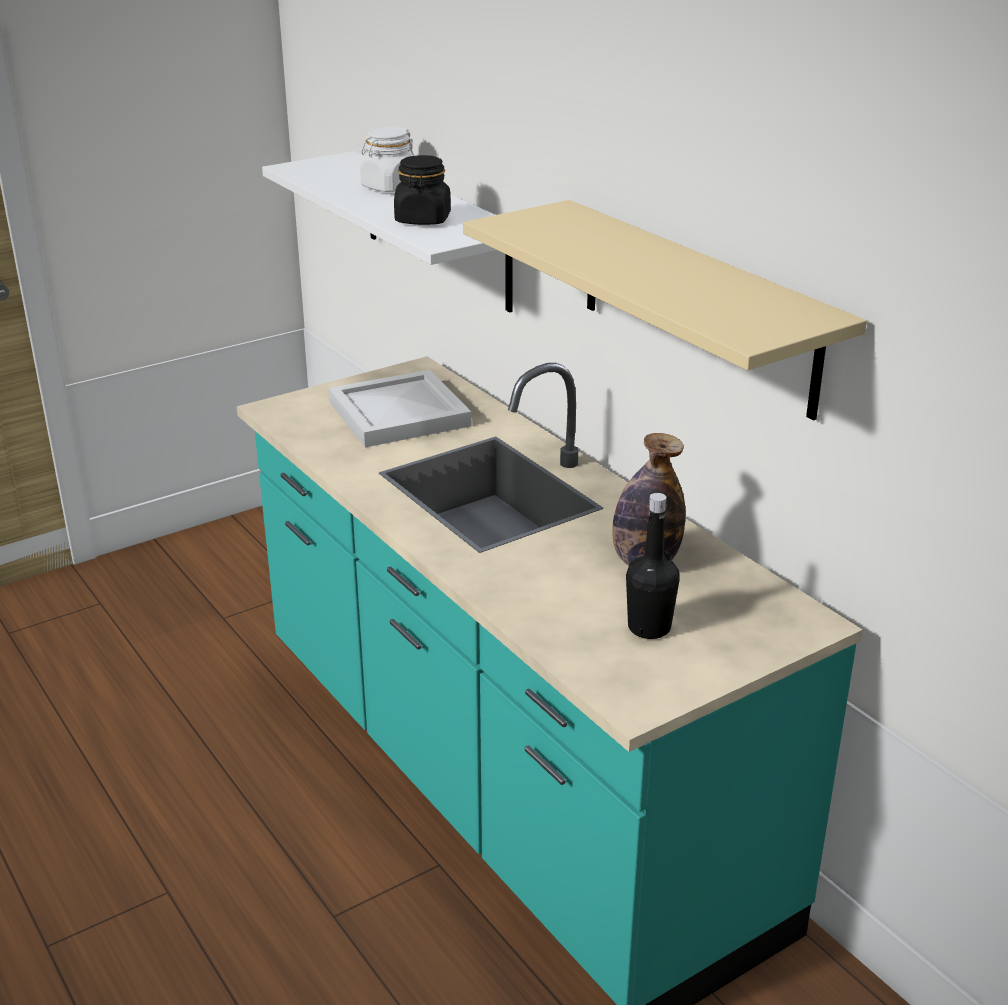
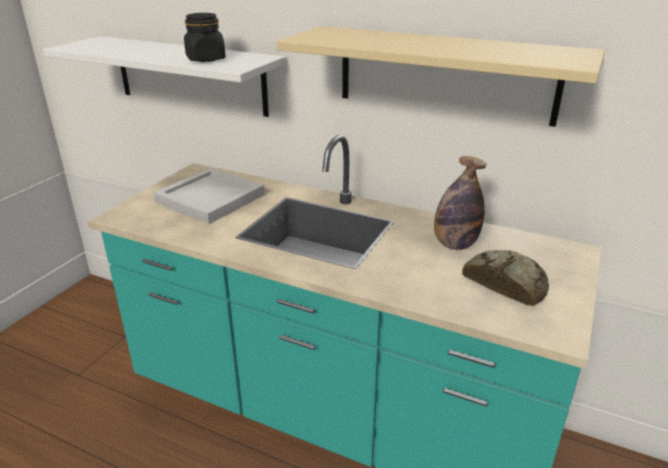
camera: 30 degrees left, 0 degrees up
white jar [360,127,414,192] -> none
black bottle [626,493,680,639] -> bread [462,250,549,306]

